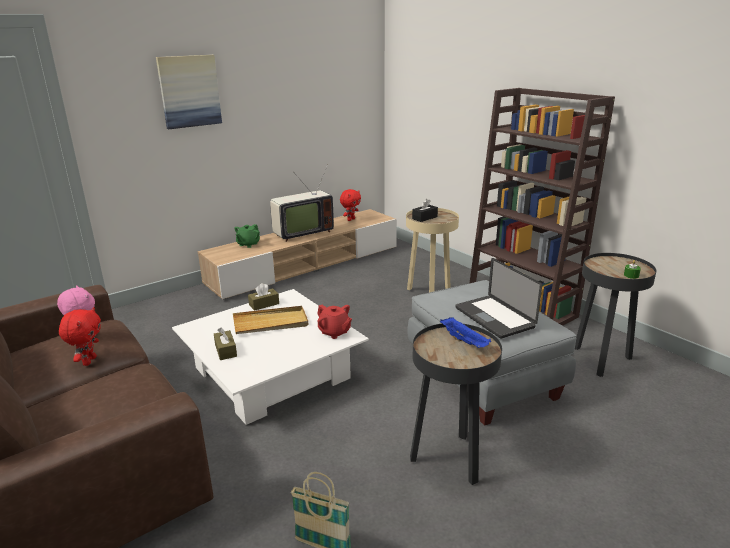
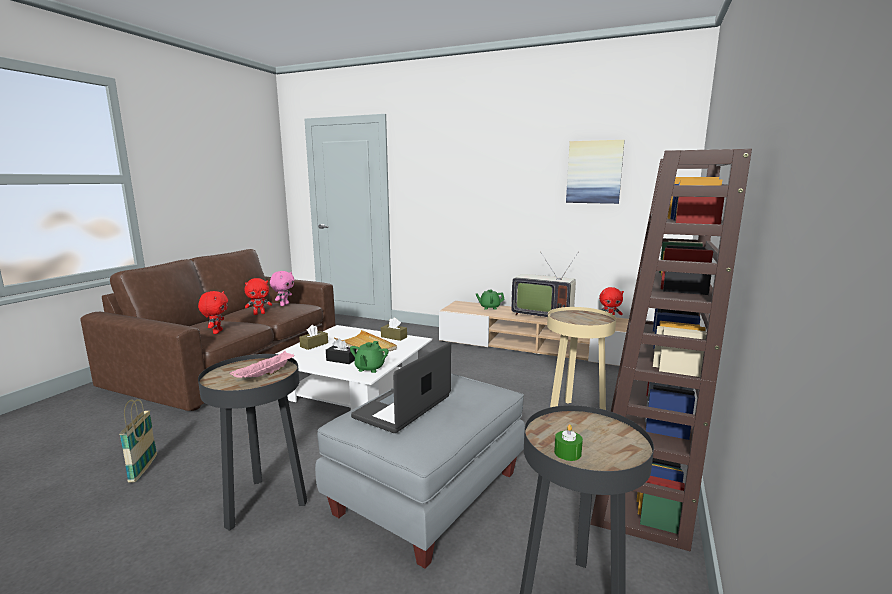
camera: 60 degrees right, 10 degrees down
picture [156,55,222,129] -> picture moved to [566,140,624,204]
red teapot [317,305,352,339] -> green teapot [350,341,389,373]
black tissue box [412,199,438,222] -> black tissue box moved to [326,338,357,364]
blue tray [440,317,491,348] -> pink tray [230,351,294,378]
none -> red plush toy [198,291,228,334]

